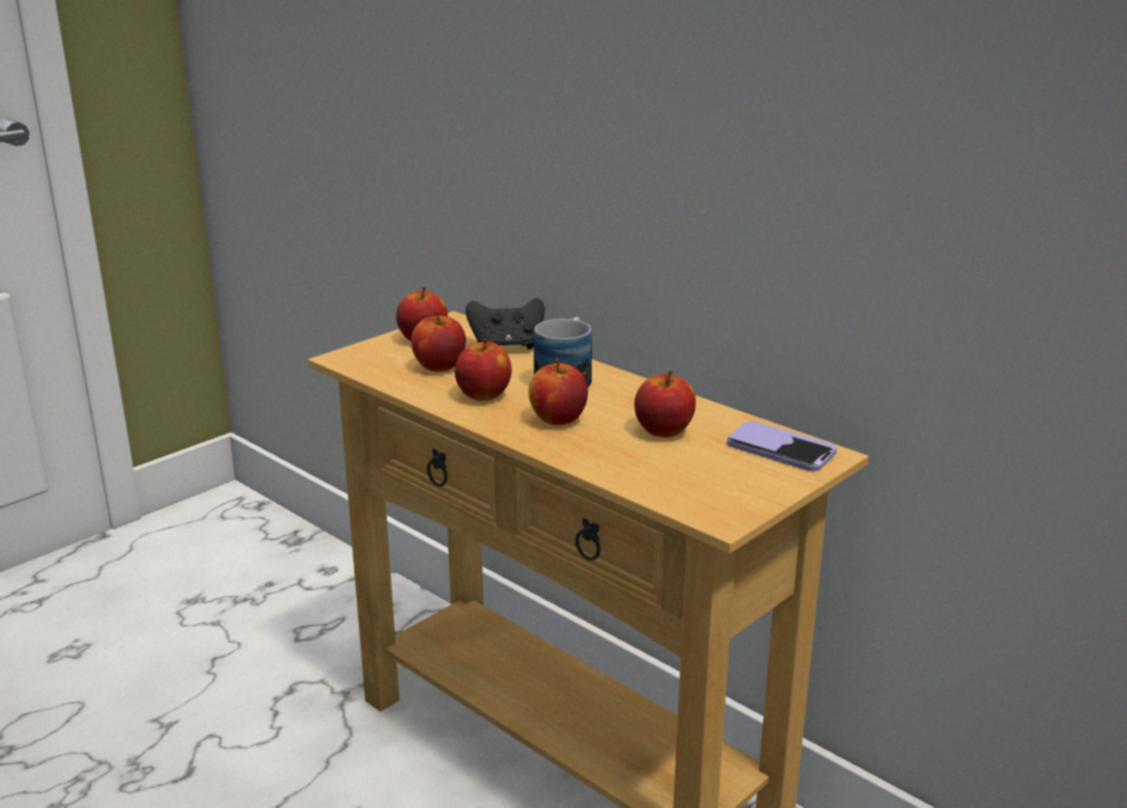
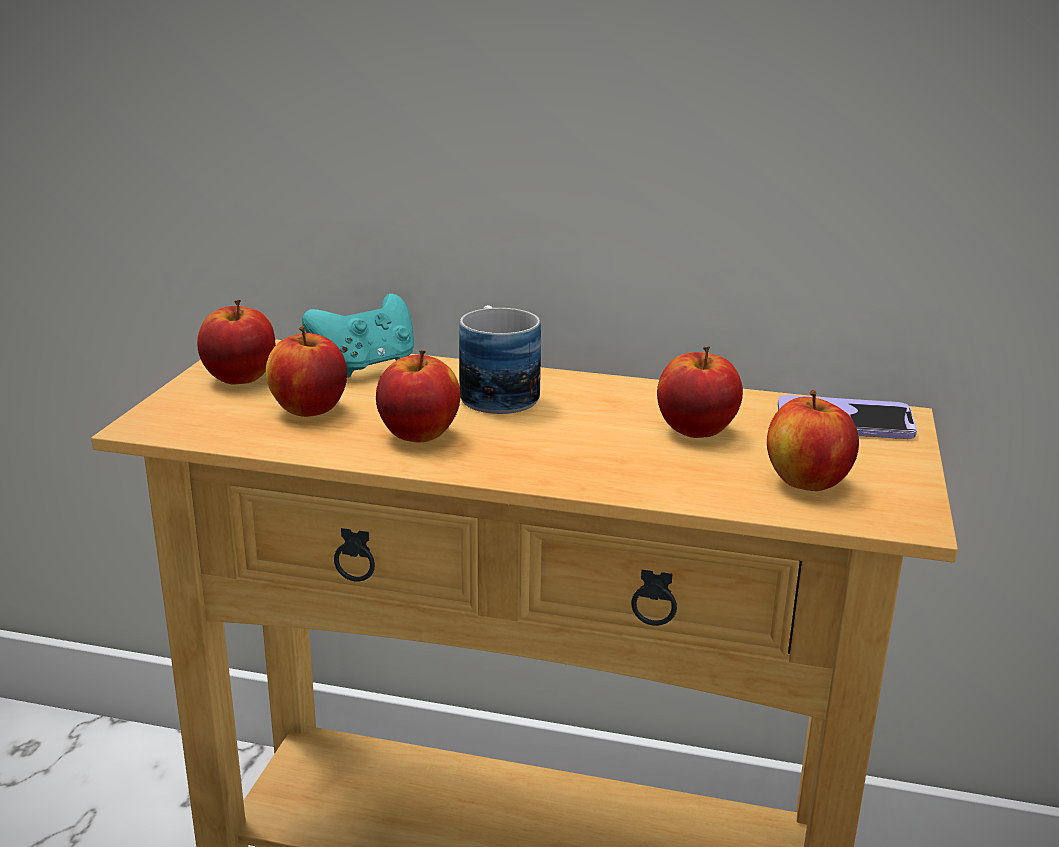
camera: 30 degrees left, 0 degrees up
black game controller [466,298,545,350] -> turquoise game controller [302,294,414,378]
apple [529,358,588,425] -> apple moved to [767,390,859,491]

